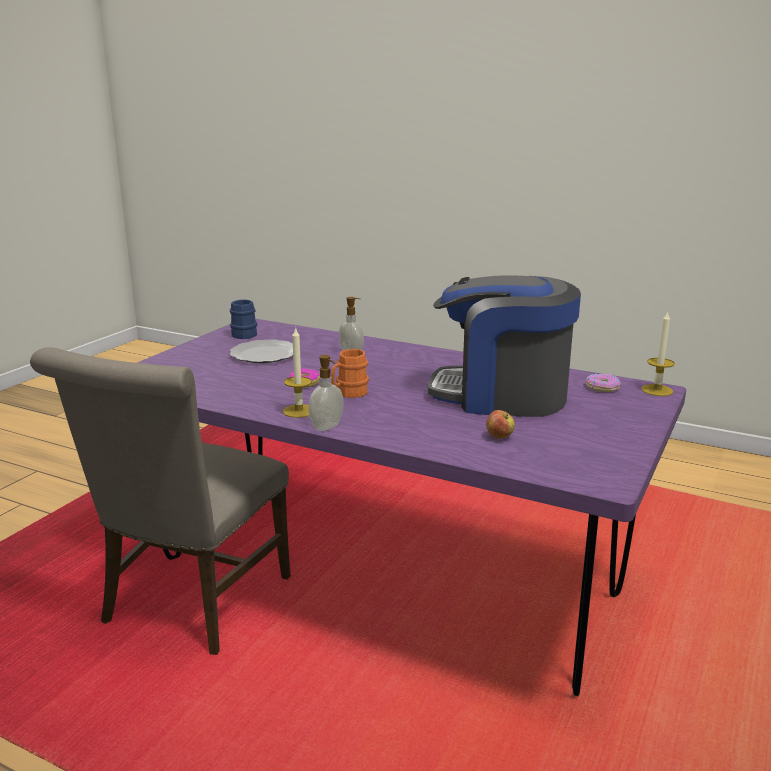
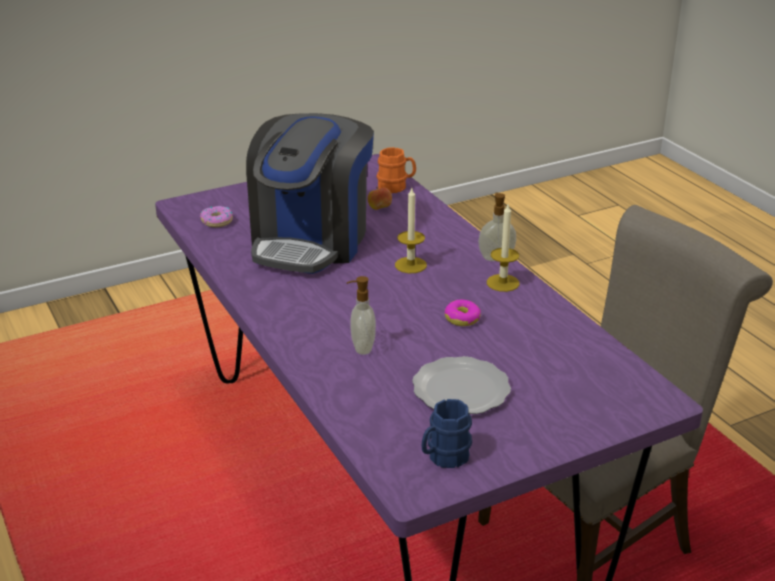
camera: 145 degrees left, 10 degrees up
orange mug [331,349,369,398] -> orange mug moved to [377,147,416,193]
coffee machine [428,275,581,417] -> coffee machine turned 60 degrees clockwise [246,113,374,274]
candle [641,311,675,396] -> candle moved to [395,188,427,273]

